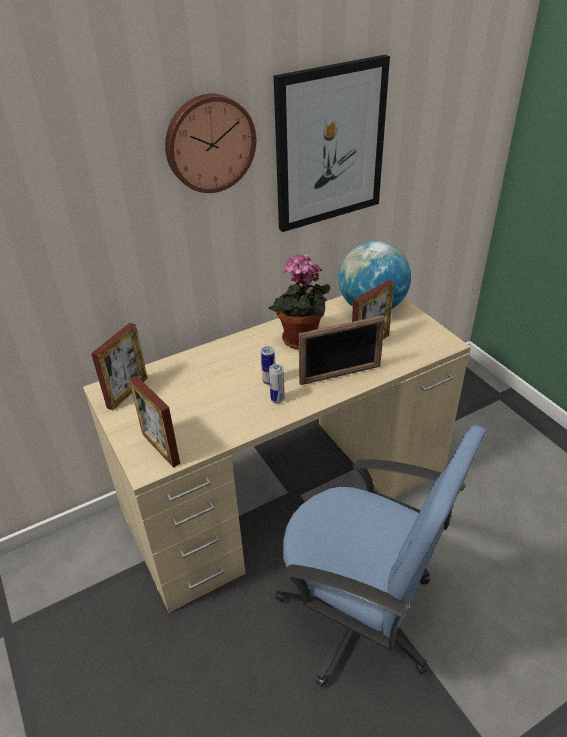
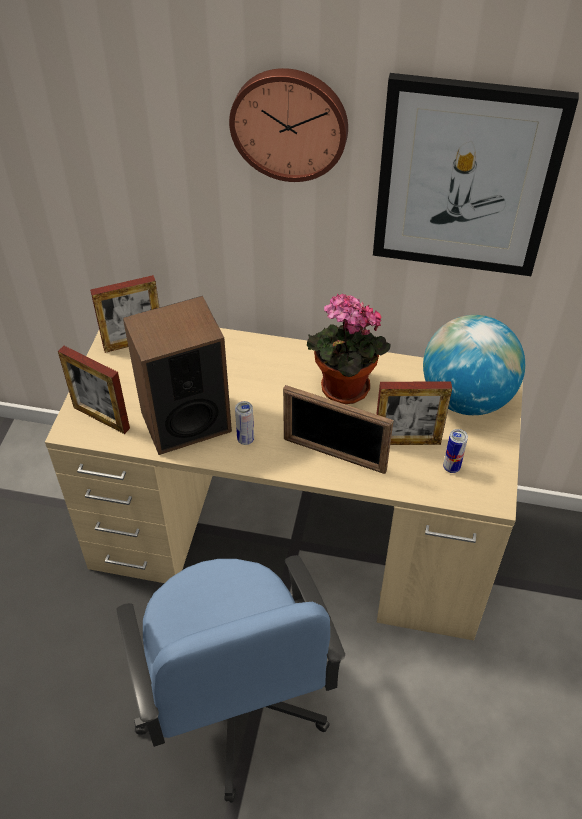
camera: 40 degrees right, 10 degrees up
picture frame [129,375,180,468] -> picture frame turned 60 degrees counterclockwise [58,346,130,434]
can [261,346,275,385] -> can moved to [443,429,468,473]
none -> speaker [123,296,232,455]

